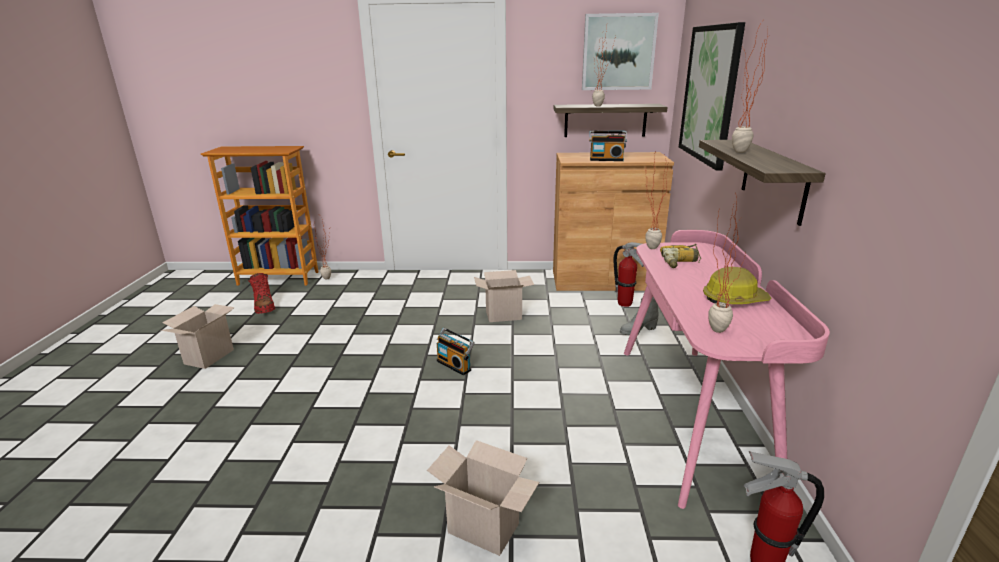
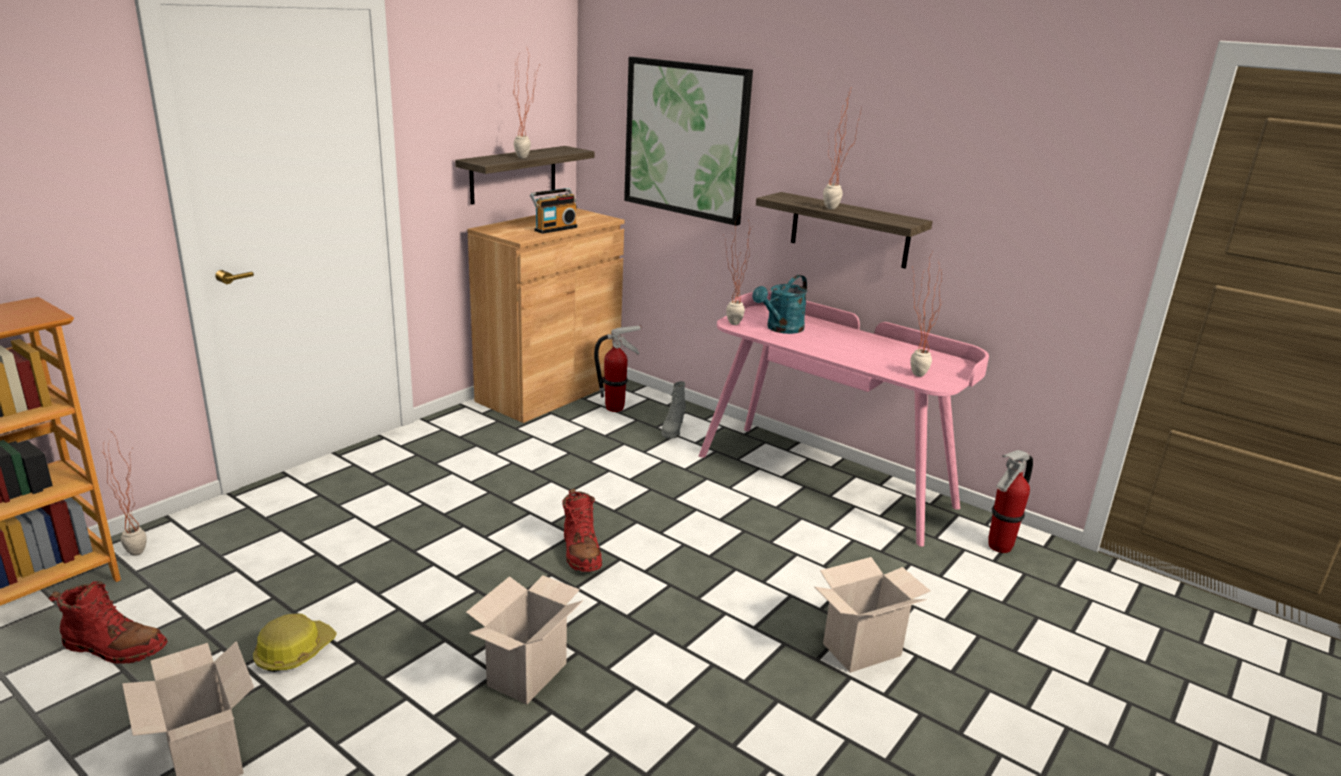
camera: 55 degrees left, 0 degrees up
radio [436,328,475,375] -> red boot [562,489,602,572]
cardboard box [474,270,534,322] -> cardboard box moved to [466,575,583,704]
picture [582,13,659,90] -> none
power drill [660,244,701,268] -> turquoise watering can [752,275,807,334]
hard hat [703,267,772,304] -> hard hat moved to [253,613,337,672]

